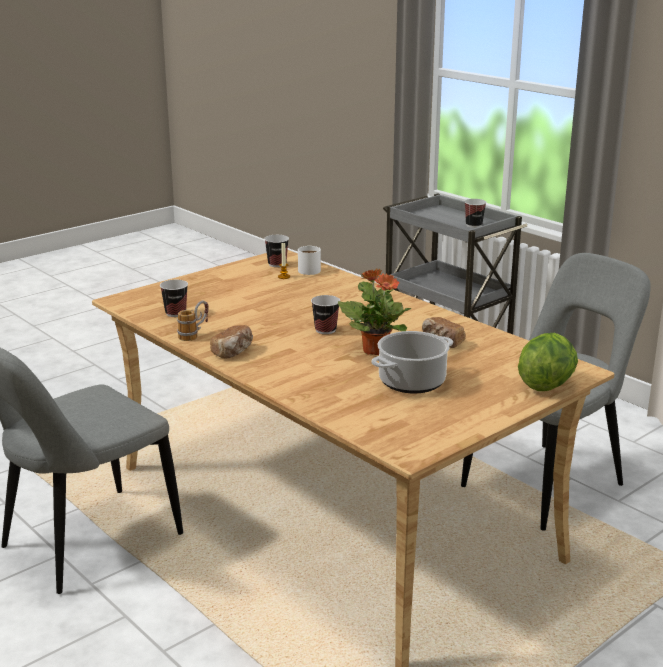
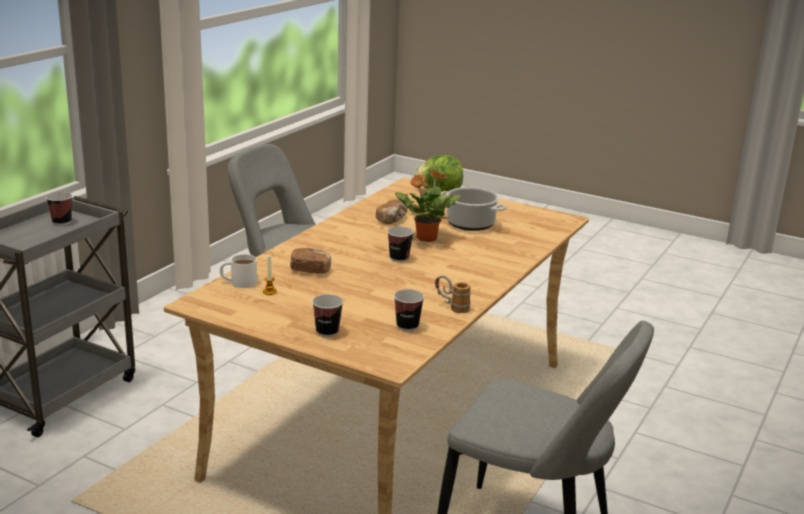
camera: 110 degrees left, 0 degrees up
bread [210,325,253,359] -> bread moved to [290,248,331,274]
cup [264,235,289,267] -> cup moved to [312,294,343,337]

